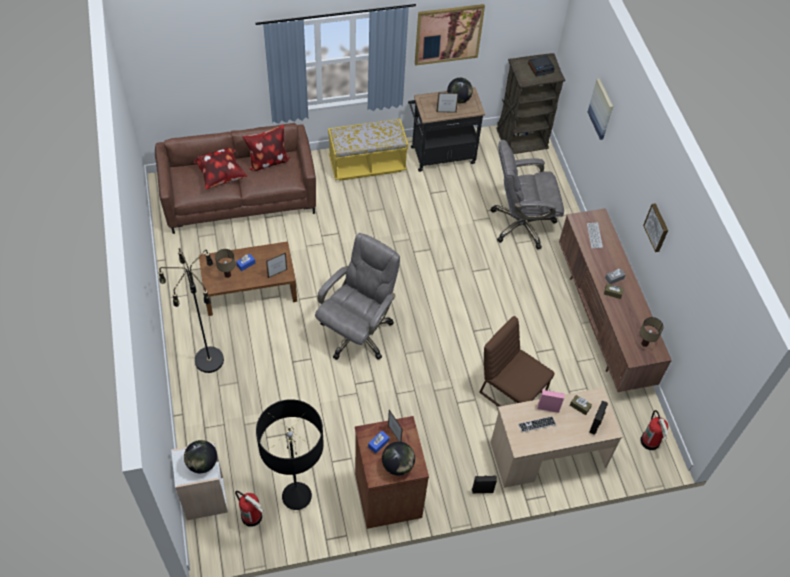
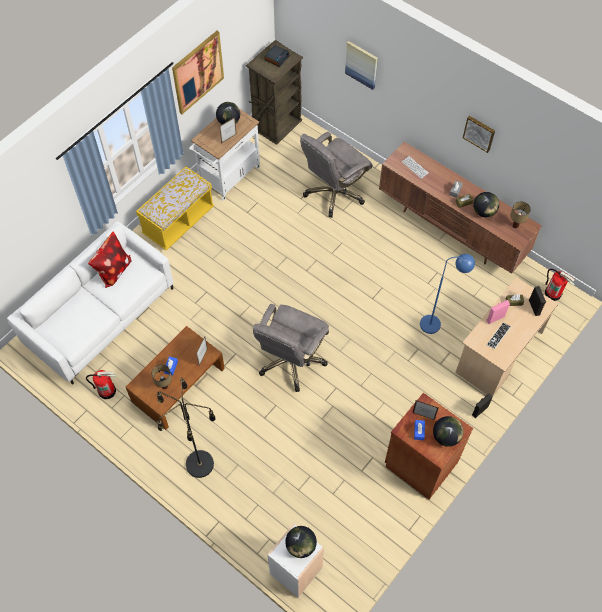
camera: 35 degrees left, 5 degrees up
brown sofa [155,123,316,234] -> white sofa [7,221,174,385]
pillow [193,147,247,189] -> none
fire extinguisher [235,491,263,527] -> fire extinguisher moved to [86,370,116,399]
black floor lamp [256,399,324,510] -> none
grey office chair [315,233,400,360] -> grey office chair turned 150 degrees counterclockwise [253,304,329,392]
black cart [408,87,485,172] -> white cart [189,109,260,201]
brown chair [479,316,555,407] -> blue floor lamp [420,254,475,334]
none -> globe [473,192,499,217]

